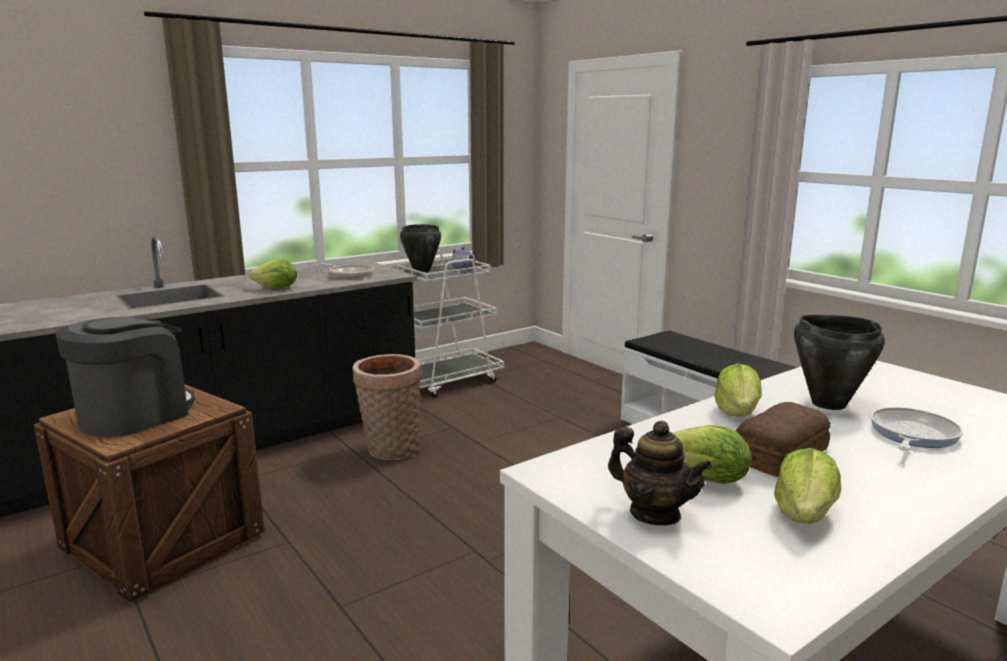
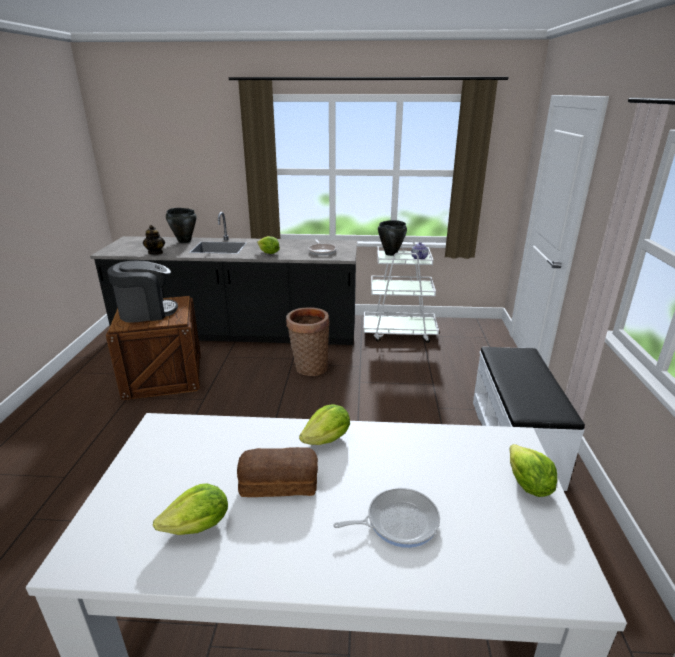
camera: 40 degrees right, 10 degrees up
teapot [608,421,712,525] -> teapot moved to [143,225,165,255]
lettuce [673,425,751,484] -> lettuce moved to [509,444,557,497]
black cooking pot [794,315,885,410] -> black cooking pot moved to [166,208,196,243]

